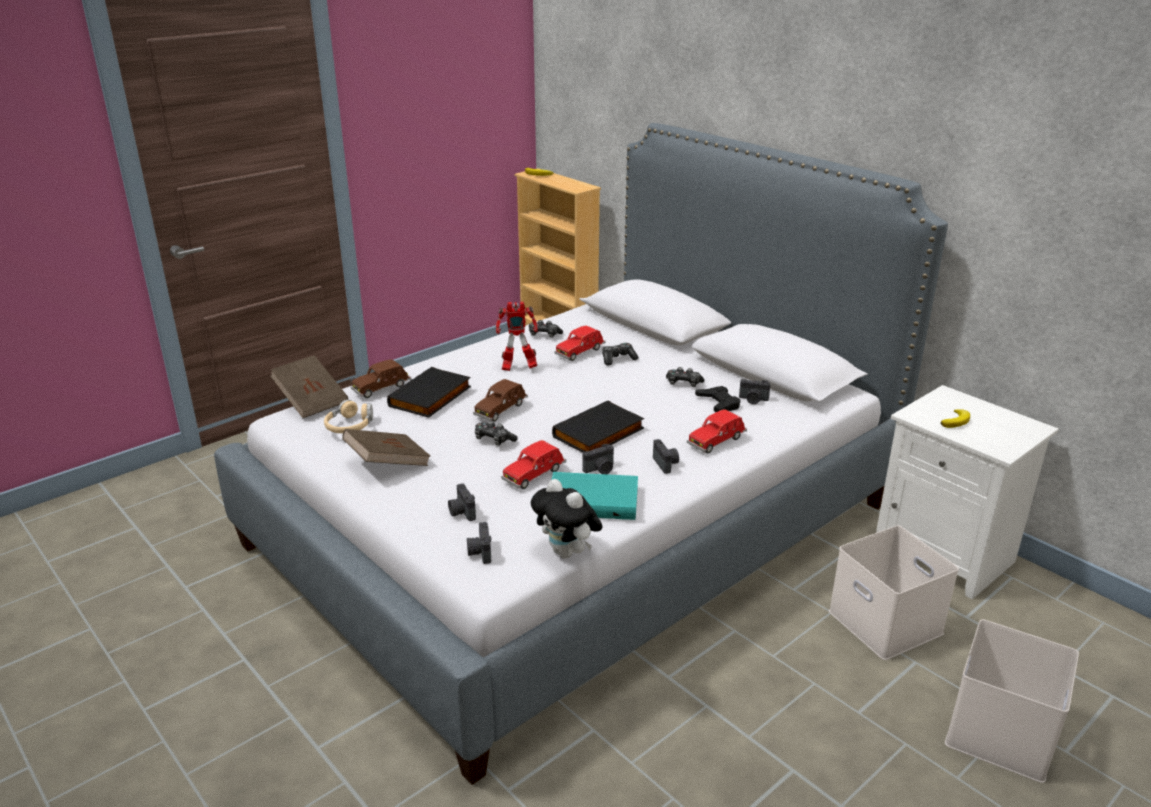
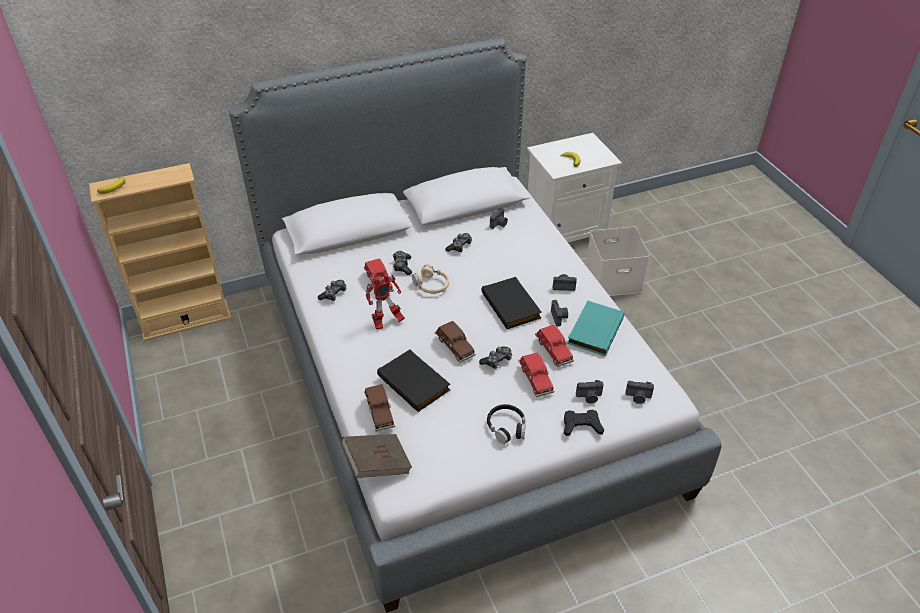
camera: 70 degrees left, 15 degrees up
beige headphones [324,399,373,433] -> beige headphones moved to [412,265,450,294]
brown book [342,429,431,466] -> black headphones [487,404,526,444]
toy robot [496,302,538,371] -> toy robot turned 45 degrees clockwise [365,274,405,329]
plush toy [531,479,602,559] -> none
red toy car [687,409,747,453] -> red toy car moved to [519,353,554,397]
black game controller [695,386,740,412] -> black game controller moved to [564,410,604,436]
white storage box [945,619,1079,783] -> none

